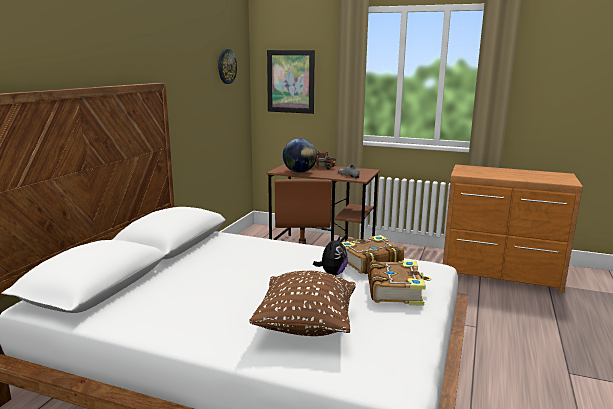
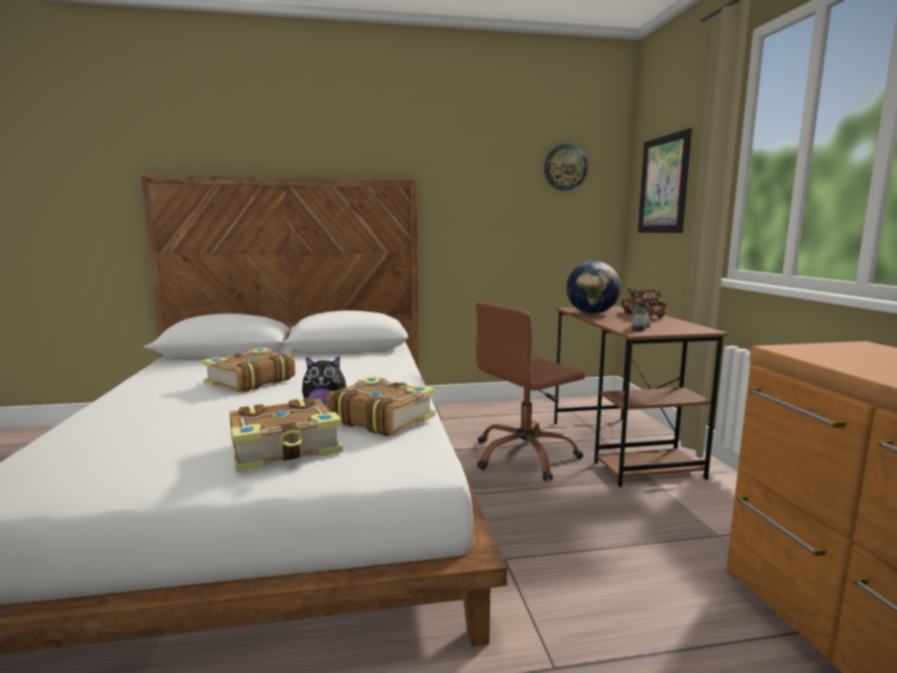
camera: 60 degrees right, 5 degrees down
brown pillow [249,271,356,336] -> none
none -> book [202,348,295,392]

